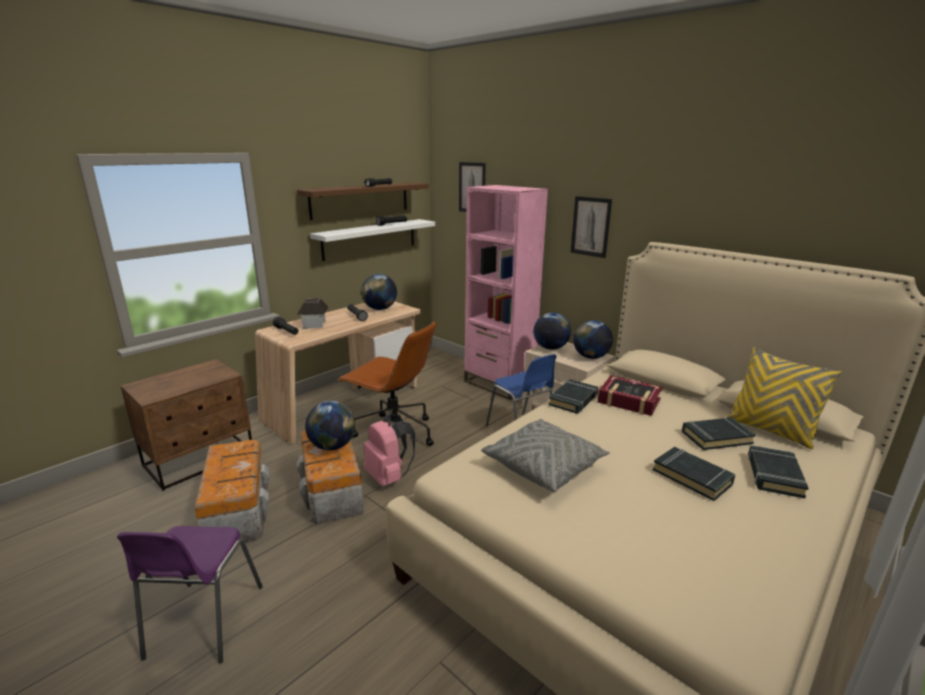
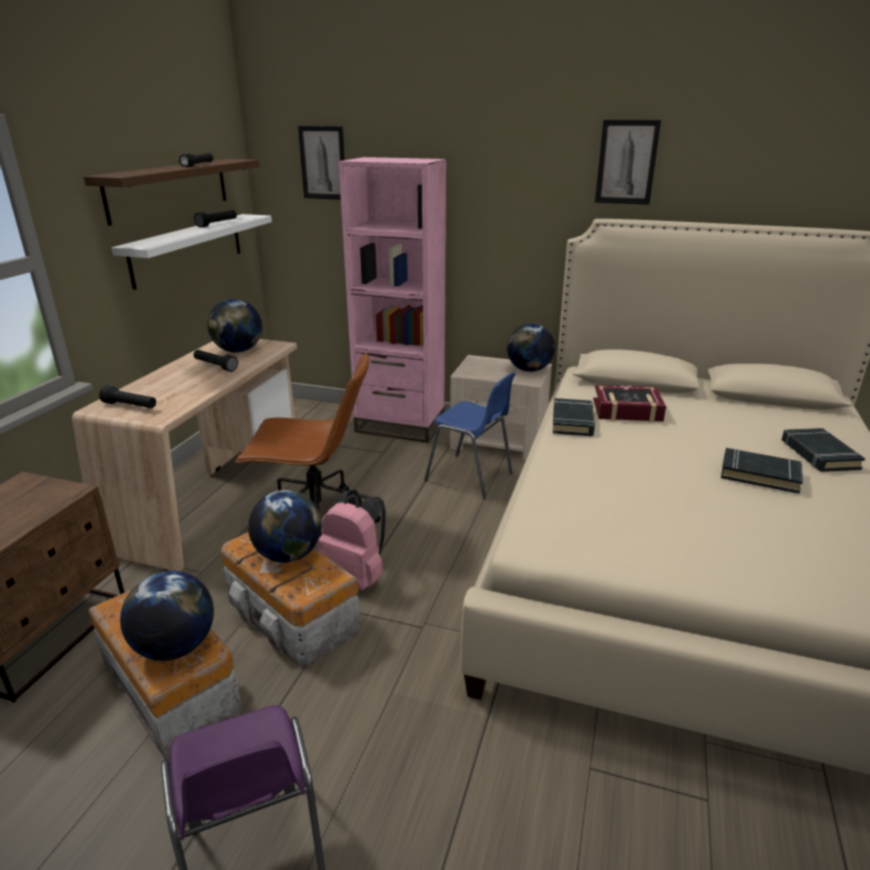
camera: 25 degrees left, 5 degrees up
toy house [297,298,329,328] -> none
grey pillow [481,419,610,492] -> none
globe [534,312,571,350] -> globe moved to [120,570,214,661]
picture [571,196,612,258] -> picture moved to [595,120,661,205]
black book [682,417,756,450] -> none
yellow pillow [726,347,842,449] -> none

